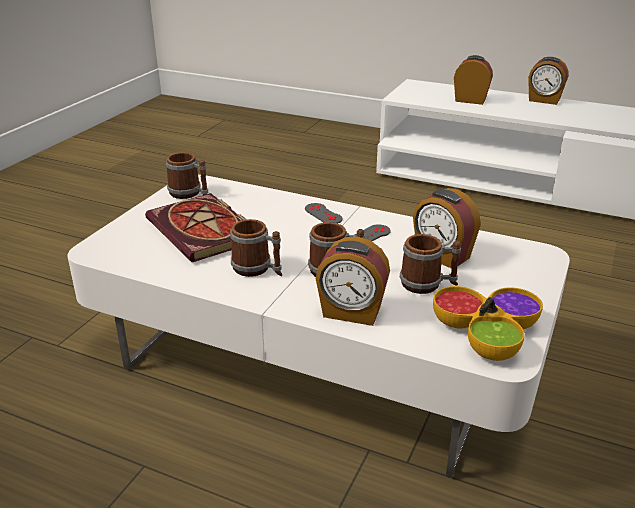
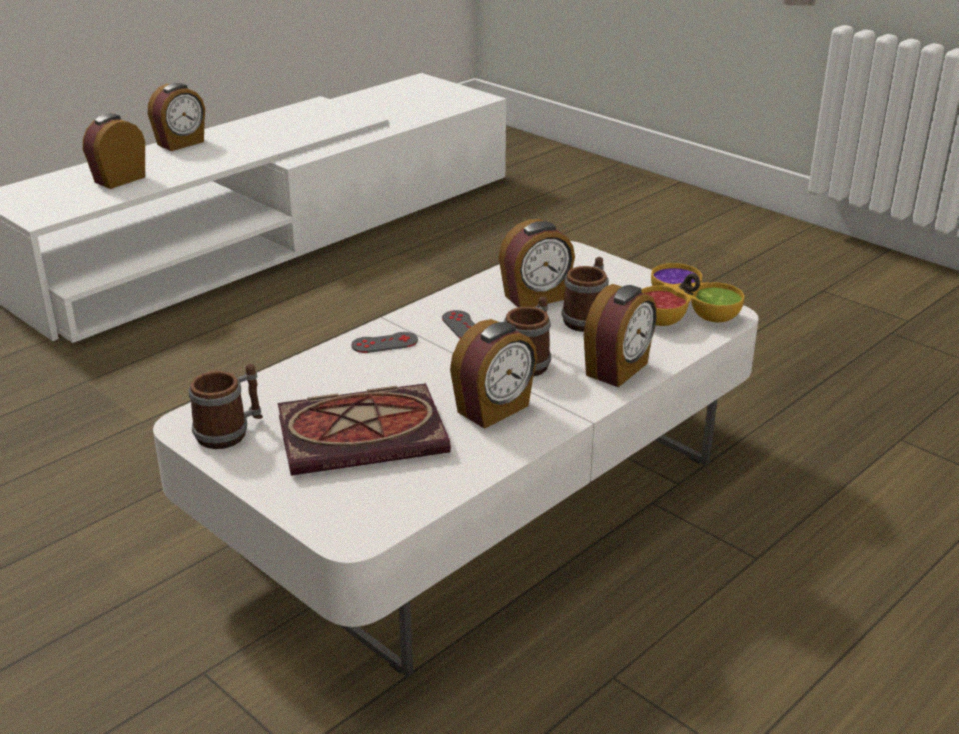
camera: 70 degrees left, 0 degrees up
mug [230,219,282,277] -> alarm clock [450,319,537,429]

